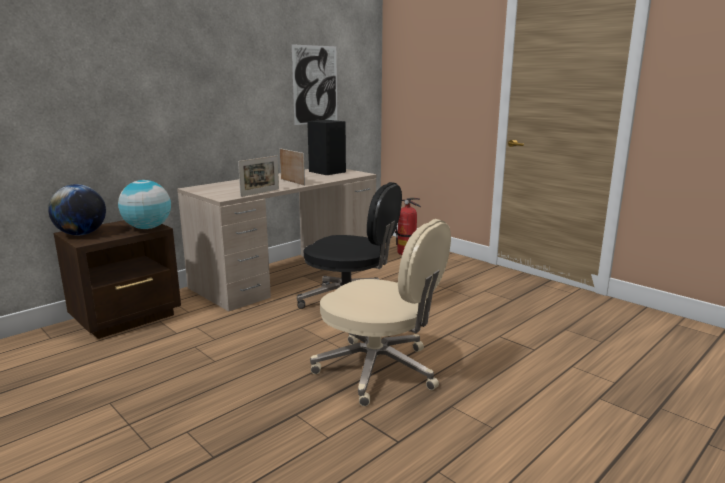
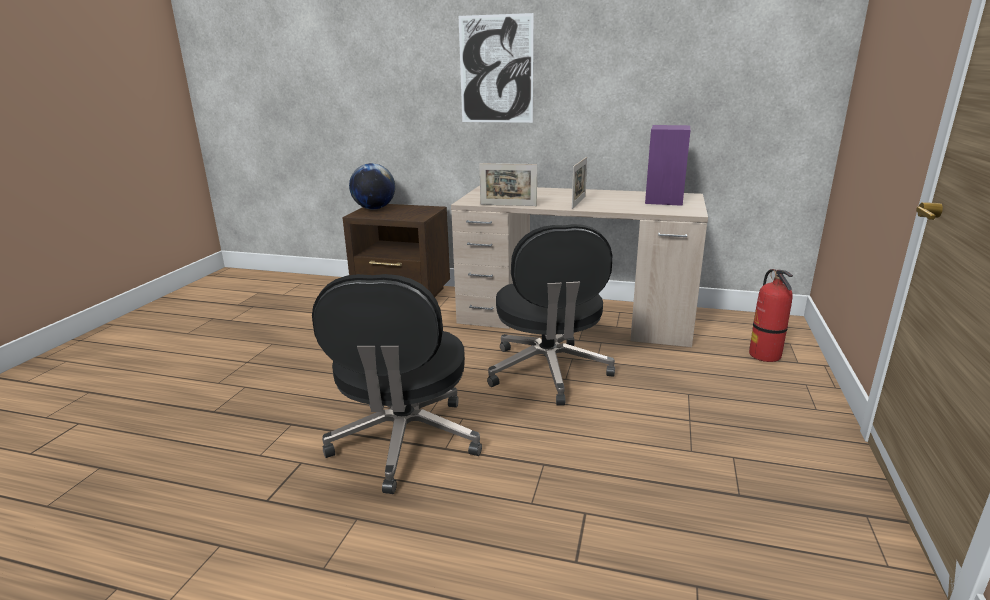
camera: 60 degrees right, 5 degrees up
globe [118,180,171,229] -> none
picture [292,44,337,125] -> picture moved to [459,13,534,123]
black speaker [307,120,346,175] -> purple speaker [645,125,691,206]
beige office chair [310,219,451,406] -> black office chair [312,274,482,494]

